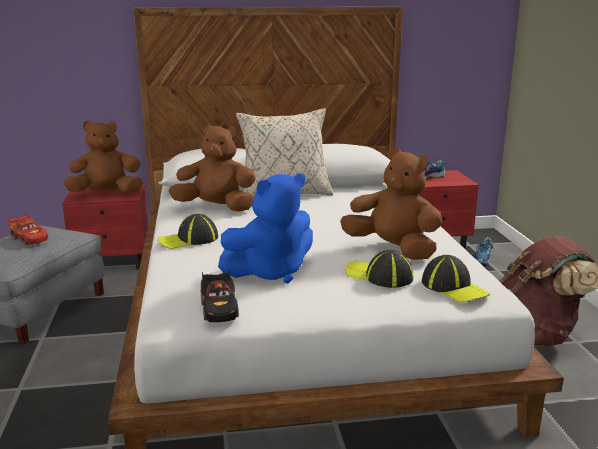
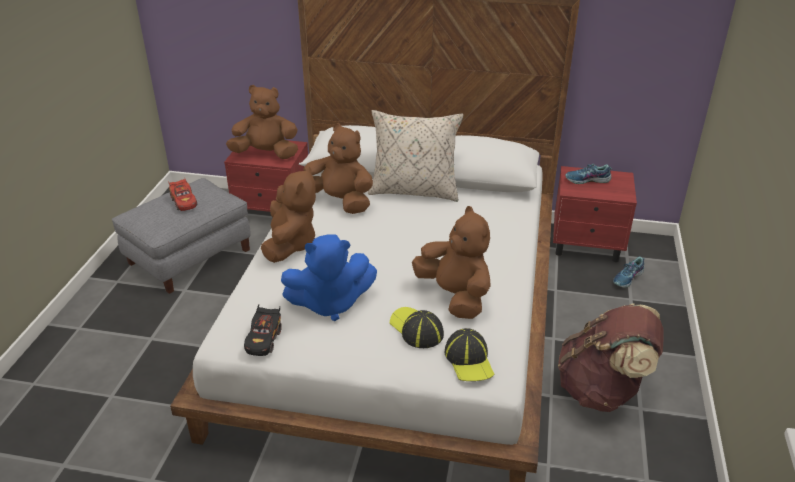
camera: 20 degrees right, 15 degrees up
cap [157,214,218,249] -> brown plush toy [261,166,316,263]

